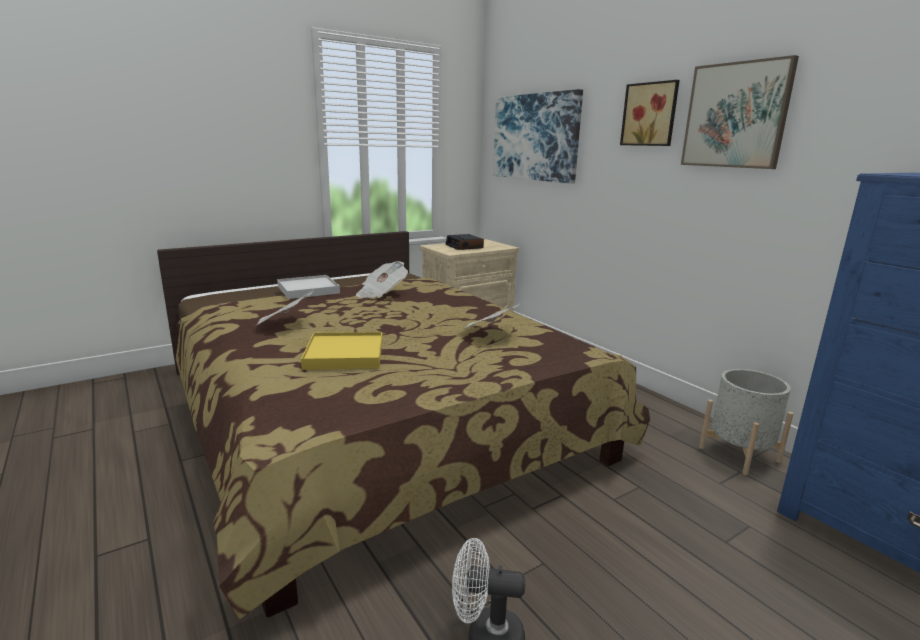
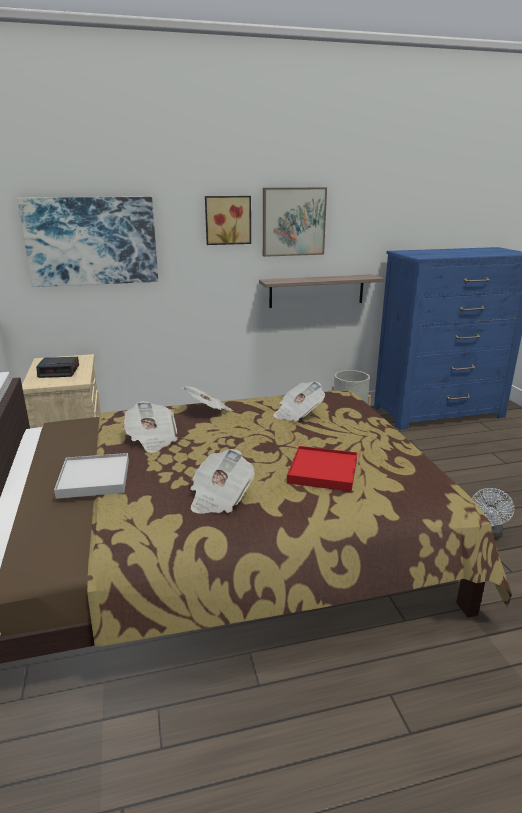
camera: 70 degrees left, 5 degrees up
yellow tray [301,332,382,370] -> red tray [287,446,357,492]
none -> newspaper [181,386,233,411]
none -> shelf [259,274,384,308]

